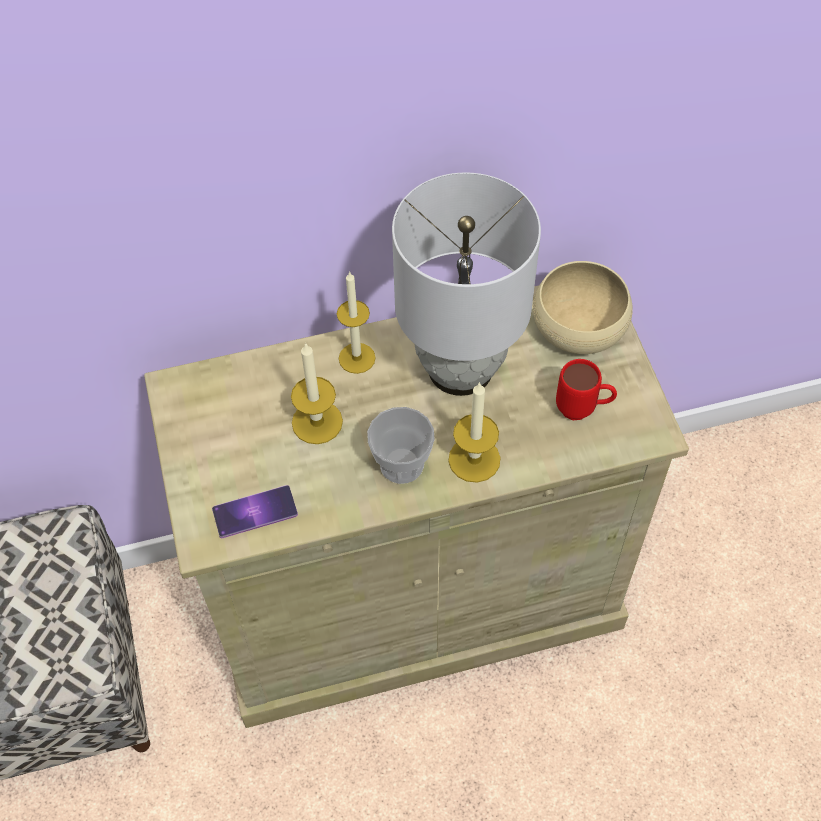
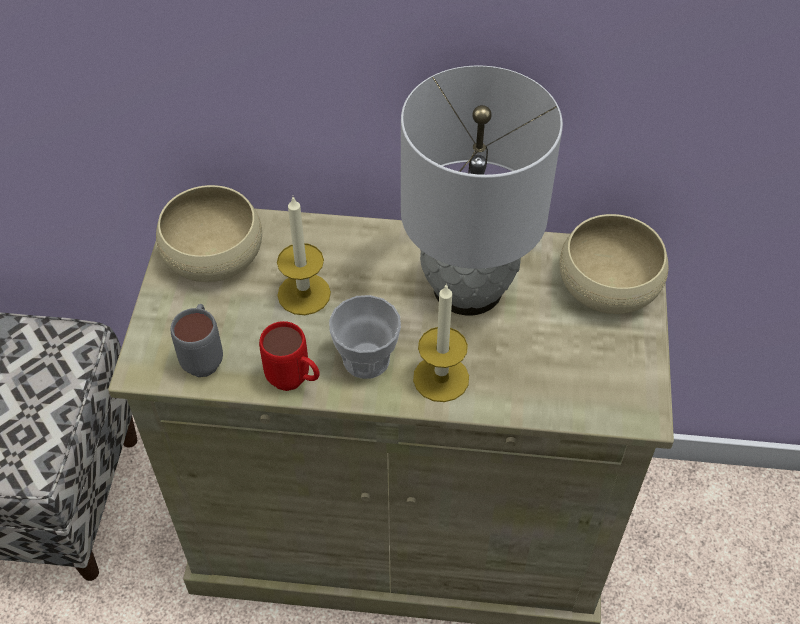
camera: 20 degrees right, 5 degrees down
phone [212,485,298,538] -> grey mug [171,304,223,377]
candle [337,271,376,374] -> none
red mug [556,359,617,420] -> red mug moved to [259,321,319,391]
none -> beige bowl [156,185,262,282]

